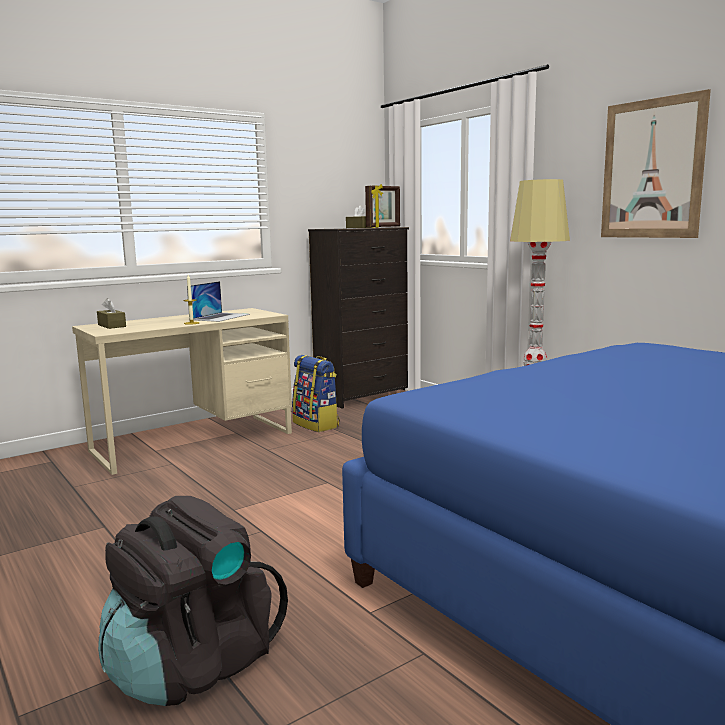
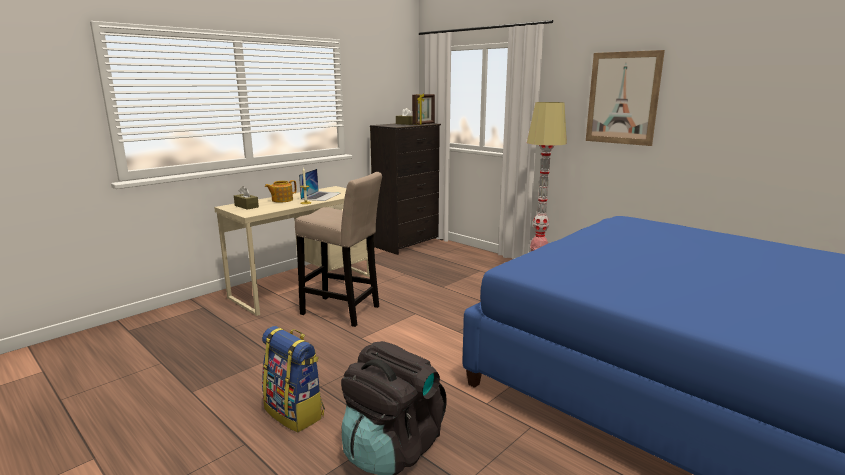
camera: 10 degrees left, 5 degrees up
backpack [292,355,340,432] -> backpack moved to [262,326,325,432]
none -> teapot [265,180,297,203]
none -> beige stool [295,172,382,327]

